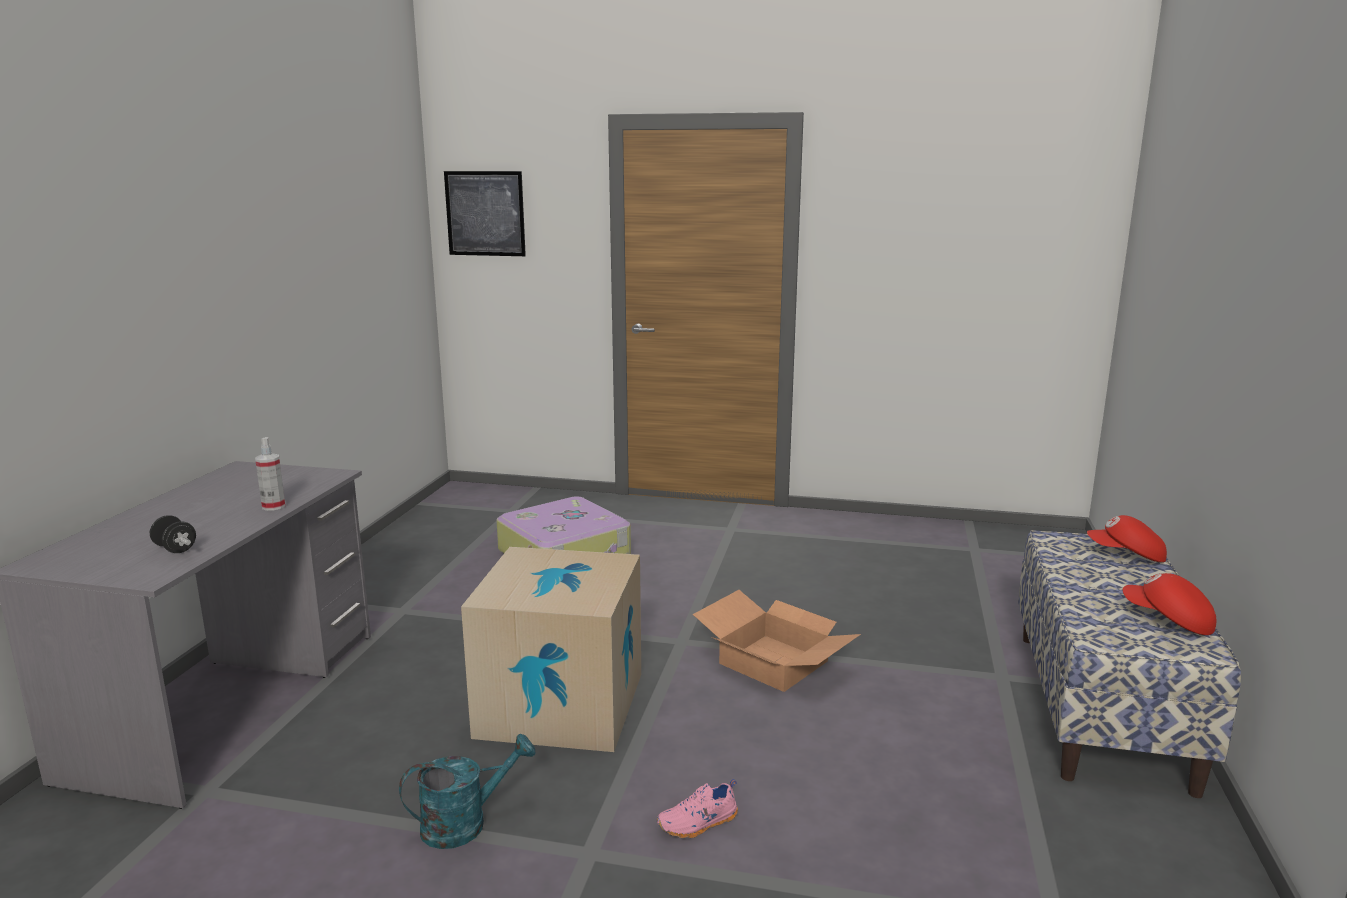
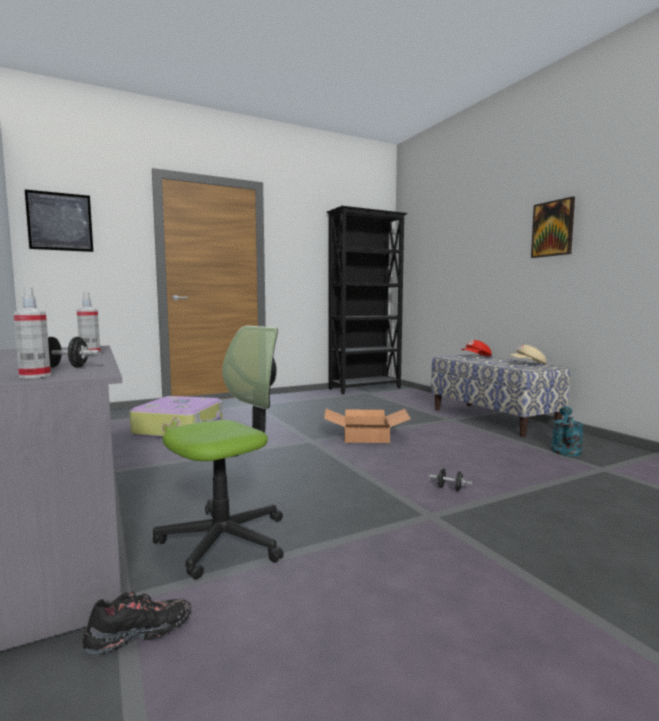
camera: 40 degrees left, 10 degrees down
turquoise watering can [399,734,536,849] -> turquoise watering can moved to [551,406,584,456]
cardboard box [461,547,641,752] -> none
pink shoe [657,779,738,838] -> black dumbbell [429,468,472,491]
red cap [1123,573,1216,635] -> beige cap [509,345,546,364]
none -> spray bottle [14,287,51,378]
none -> black shoe [82,592,191,654]
none -> office chair [153,326,284,579]
none -> black bookcase [327,206,408,394]
none -> picture [531,196,575,258]

